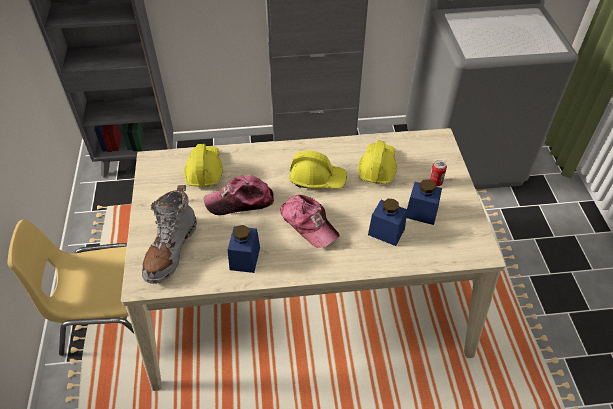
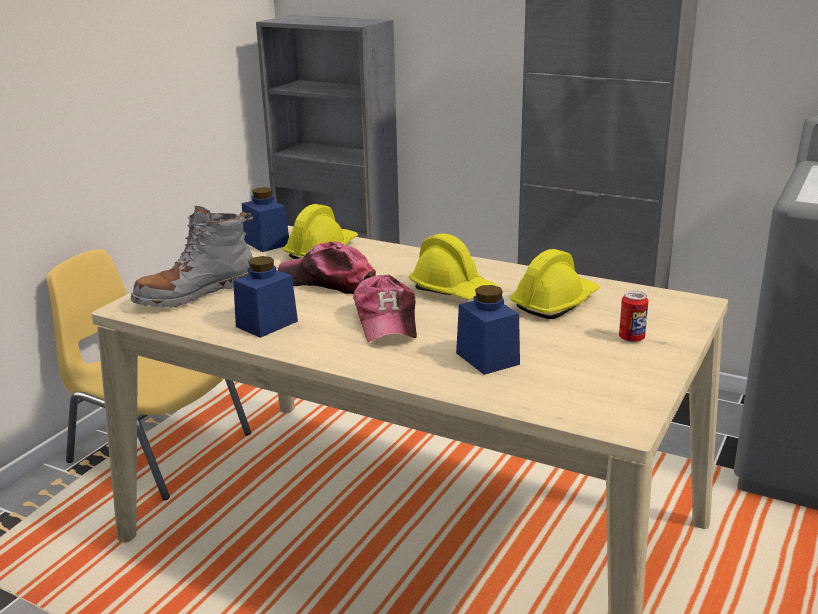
camera: 35 degrees right, 25 degrees down
blue jar [406,179,442,225] -> blue jar moved to [242,187,289,252]

